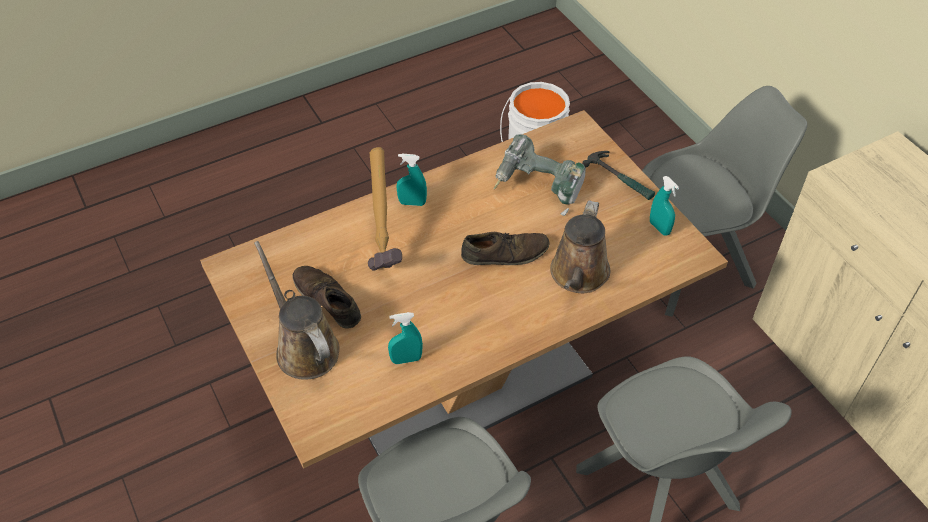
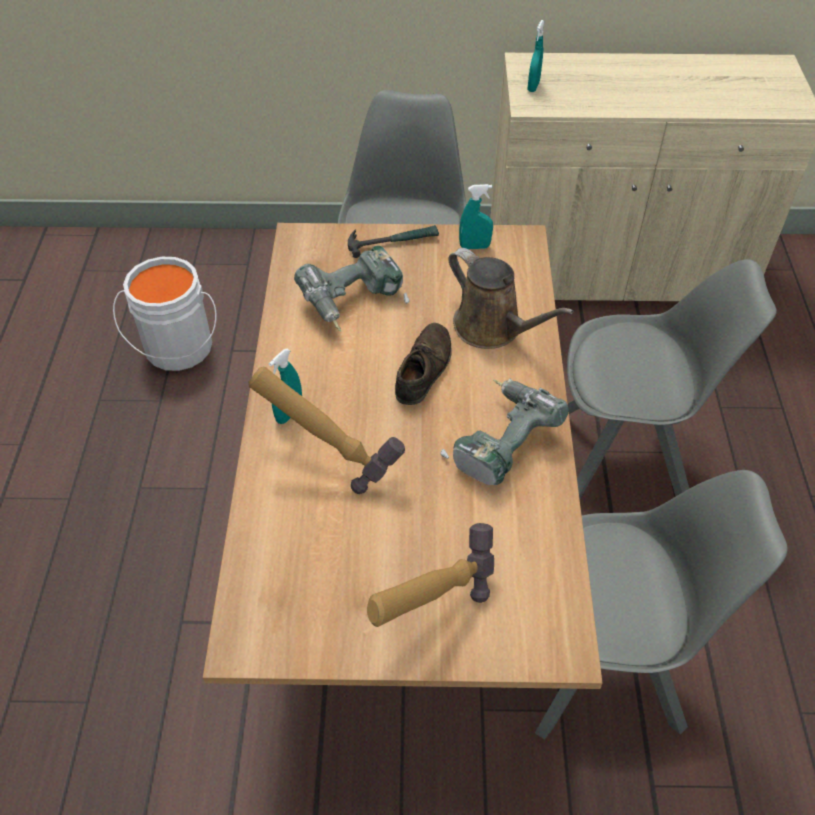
camera: 60 degrees left, 0 degrees up
brown watering can [254,241,340,380] -> hammer [367,523,494,627]
brown shoe [292,266,361,329] -> none
turquoise spray bottle [388,312,423,364] -> turquoise spray bottle moved to [527,20,545,92]
none -> power drill [440,379,569,485]

